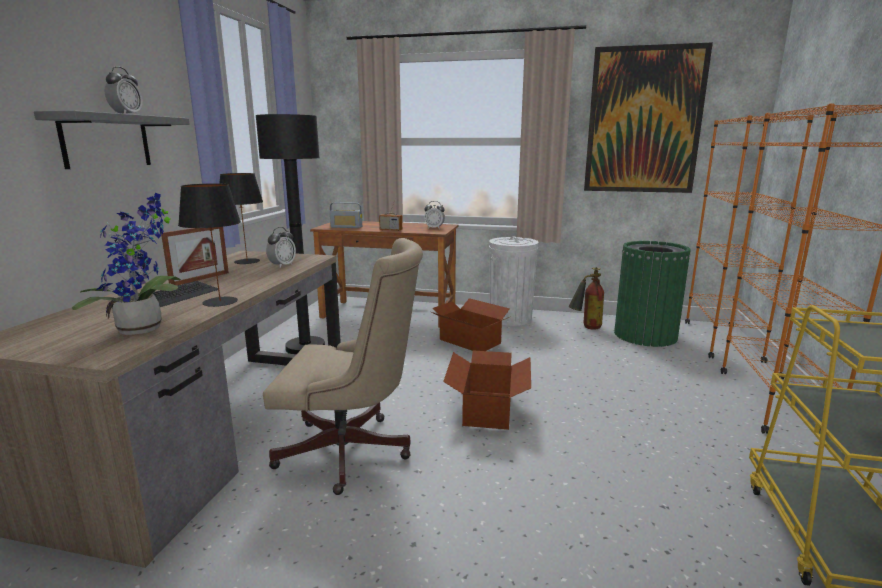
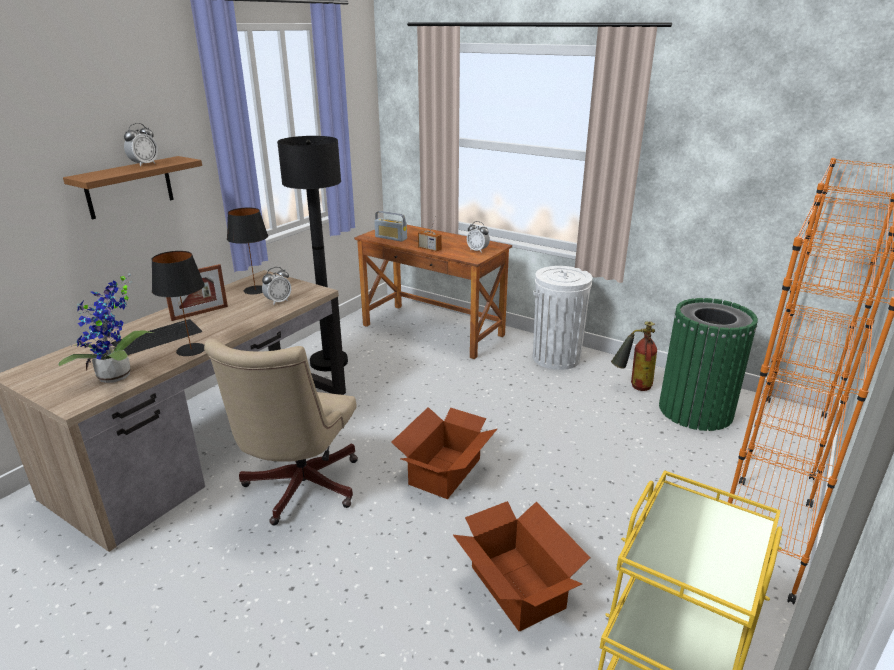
camera: 20 degrees right, 10 degrees up
grey shelf [34,111,190,169] -> brown shelf [63,156,202,220]
beige office chair [263,238,423,495] -> beige office chair turned 75 degrees clockwise [204,339,358,525]
cardboard box [431,298,510,351] -> cardboard box moved to [453,501,590,631]
picture [584,42,713,193] -> none

